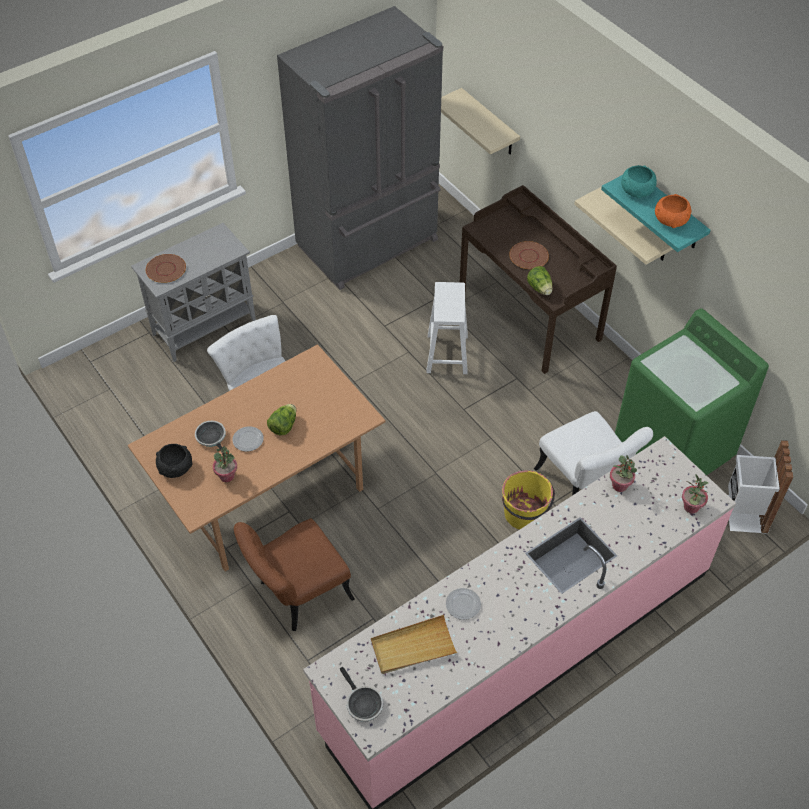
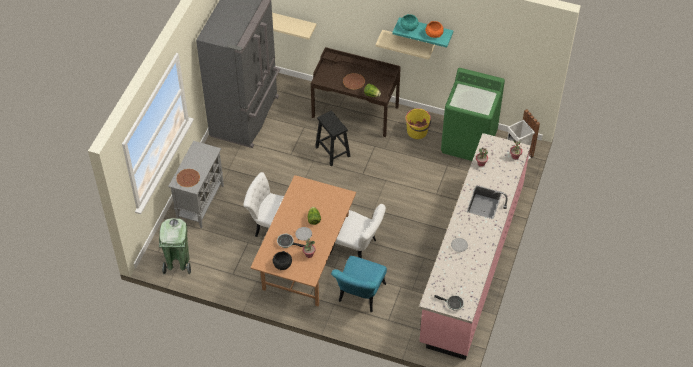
camera: 35 degrees left, 0 degrees up
brown chair [234,518,355,631] -> turquoise chair [331,256,387,312]
beige tray [371,615,458,674] -> none
white stool [426,282,468,374] -> black stool [315,111,351,166]
yellow bucket [502,470,555,530] -> yellow bucket moved to [405,108,431,139]
white chair [534,411,653,496] -> white chair moved to [330,204,386,258]
none -> green trash can [159,218,191,274]

